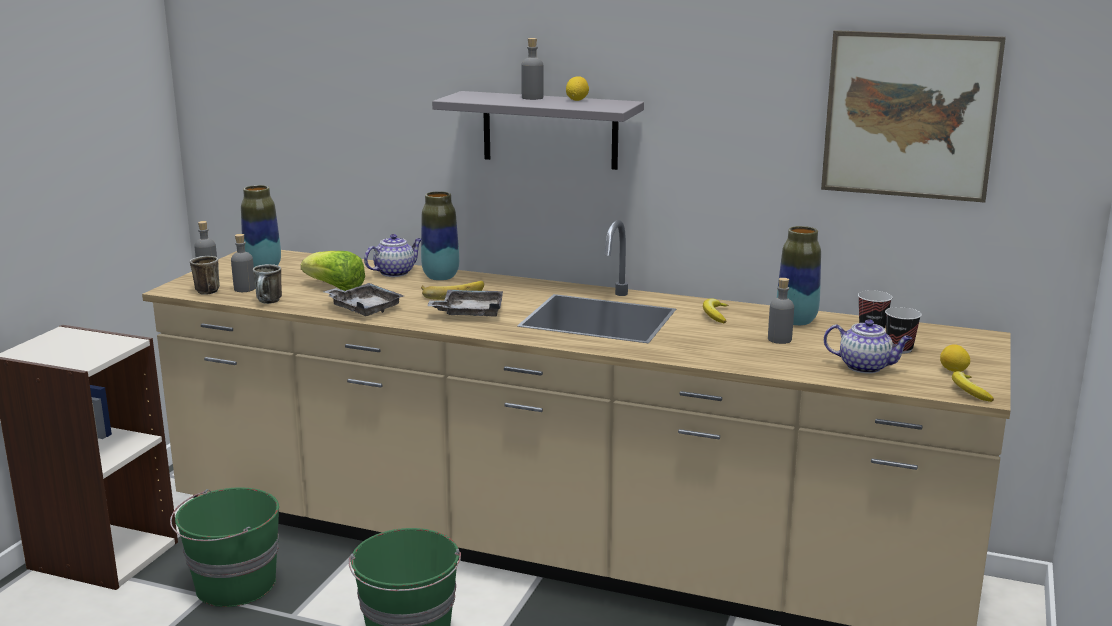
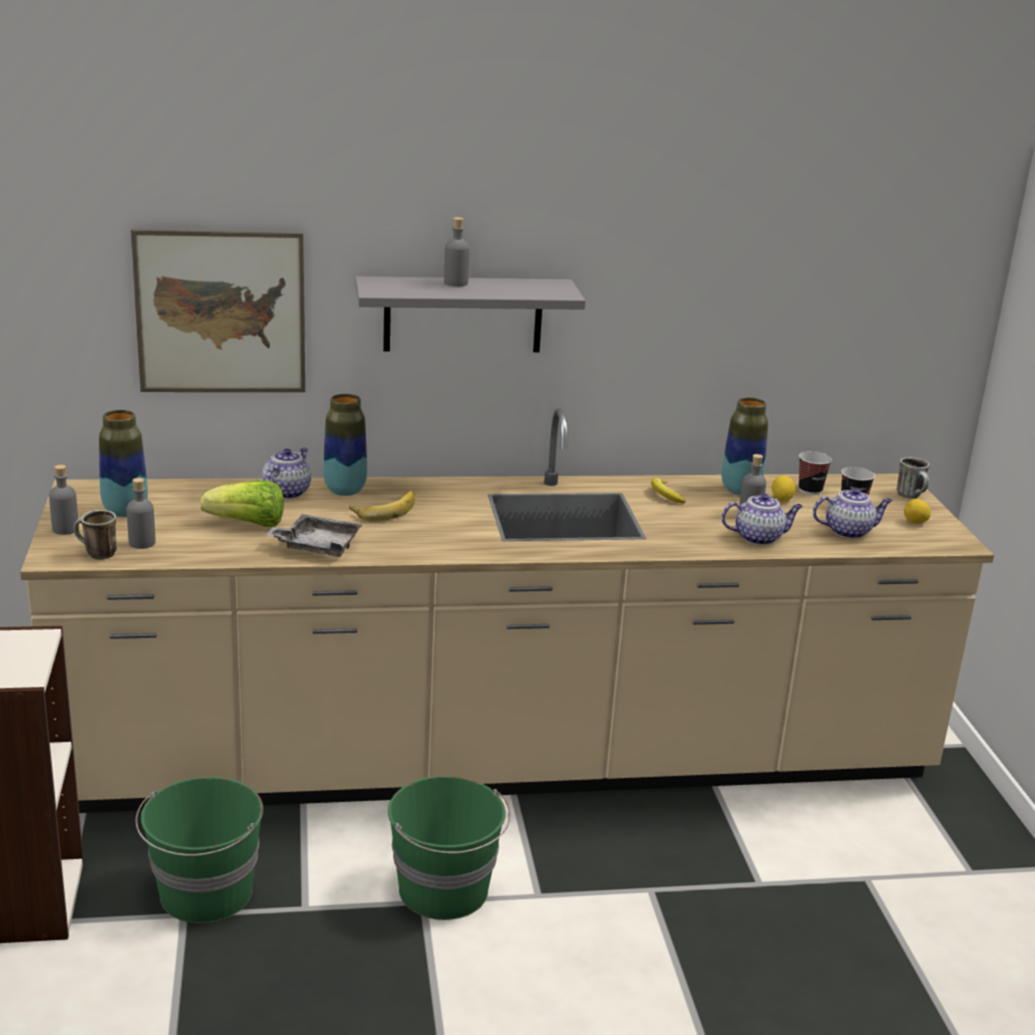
camera: 30 degrees left, 5 degrees up
mug [253,264,282,304] -> mug moved to [897,457,930,498]
grey tray [427,290,503,317] -> none
lemon [566,76,589,101] -> lemon moved to [772,476,796,501]
picture [821,30,1006,203] -> picture moved to [131,229,305,392]
banana [952,371,994,402] -> none
none -> teapot [721,493,803,545]

